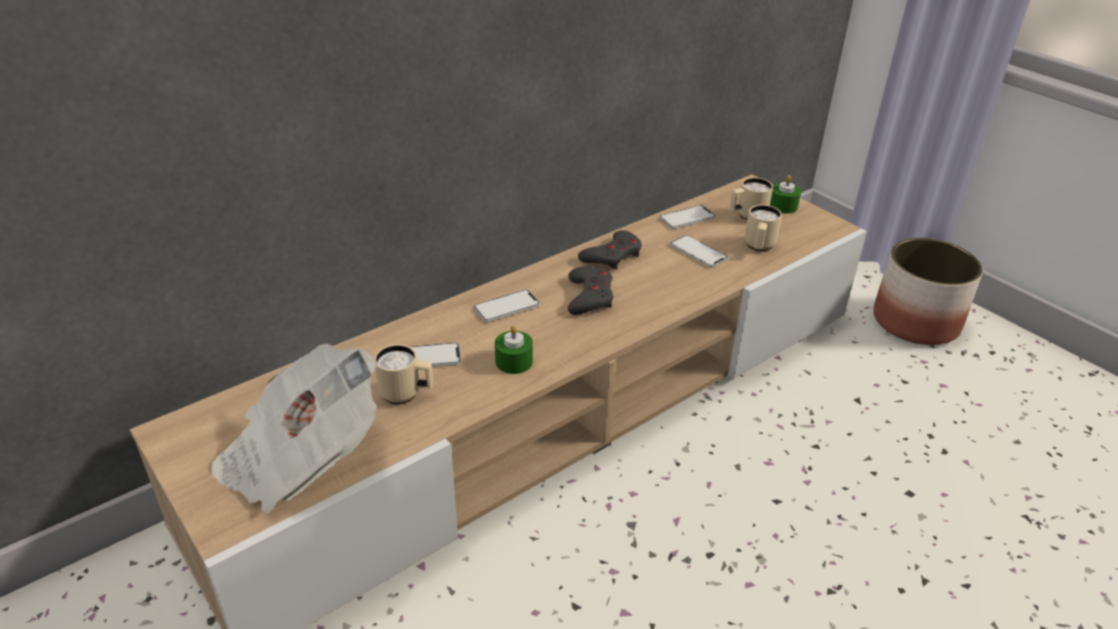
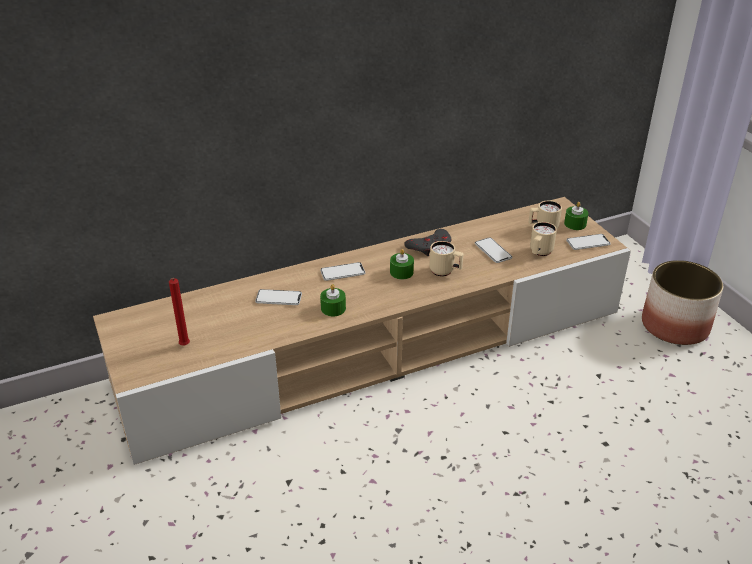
camera: 15 degrees right, 0 degrees up
newspaper [211,343,377,513] -> red candle [169,278,190,346]
beige mug [374,344,433,404] -> beige mug moved to [429,241,463,276]
grey game controller [568,267,613,315] -> green candle [390,249,414,280]
phone [659,205,715,229] -> phone moved to [566,234,611,250]

